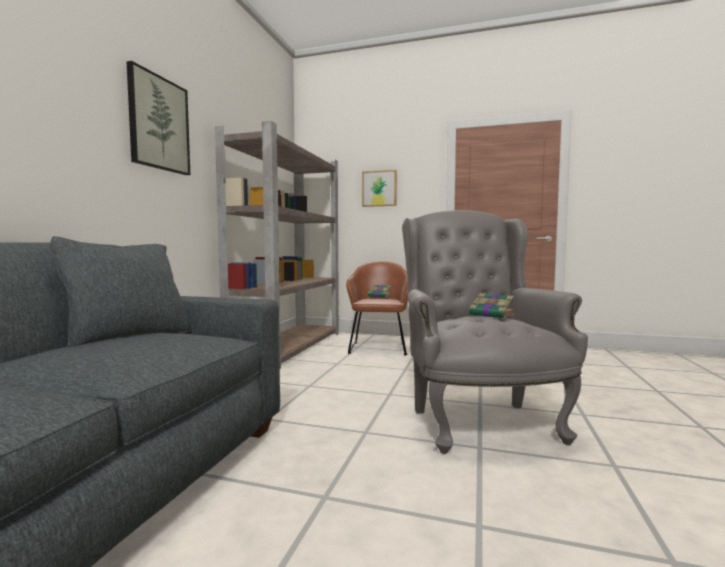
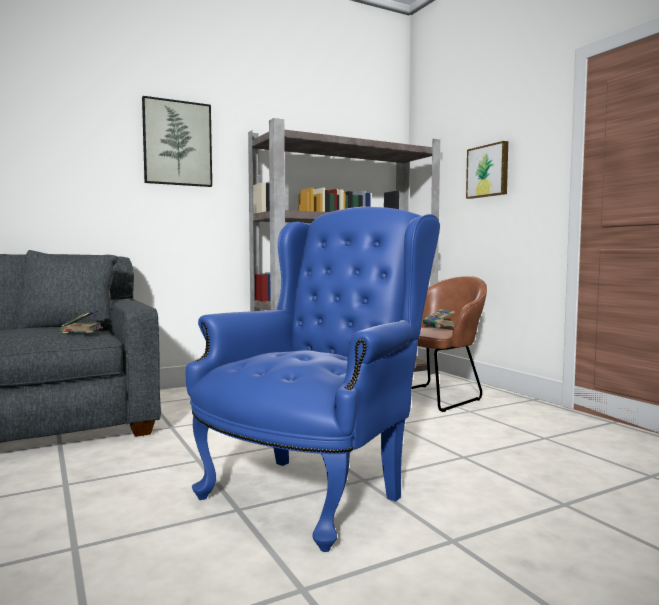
camera: 45 degrees right, 0 degrees up
grey armchair [402,210,588,454] -> blue armchair [186,207,440,552]
book [469,293,514,319] -> book moved to [60,310,103,333]

